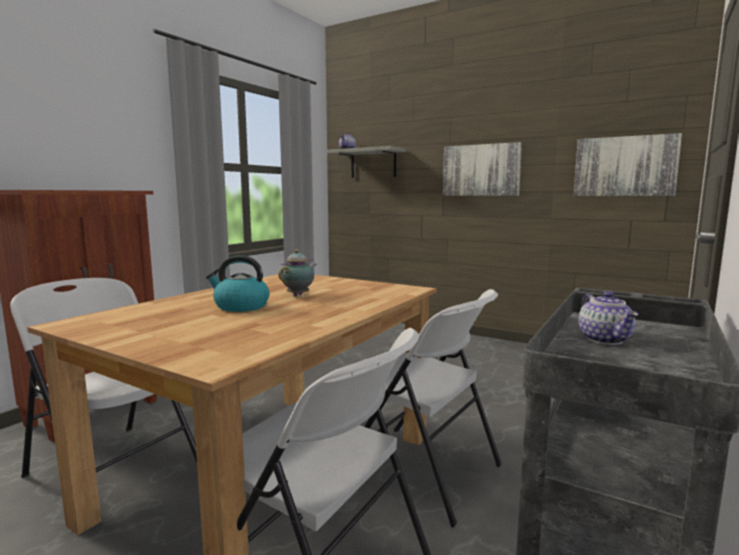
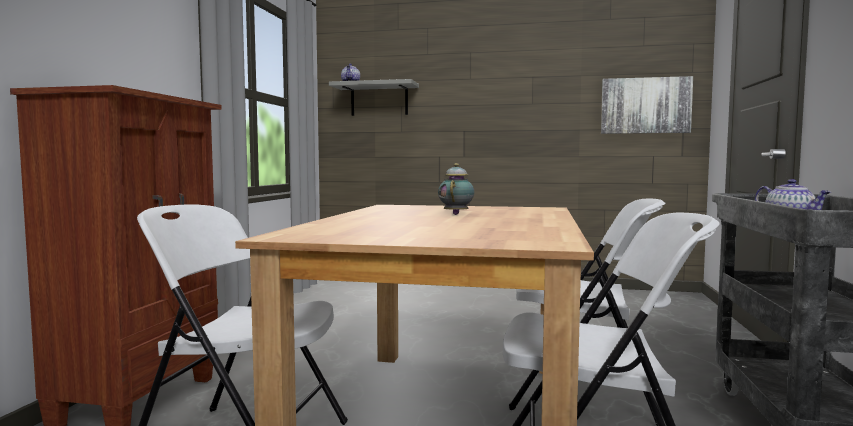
camera: 20 degrees left, 5 degrees down
kettle [206,255,270,312] -> none
picture [443,142,522,196] -> none

